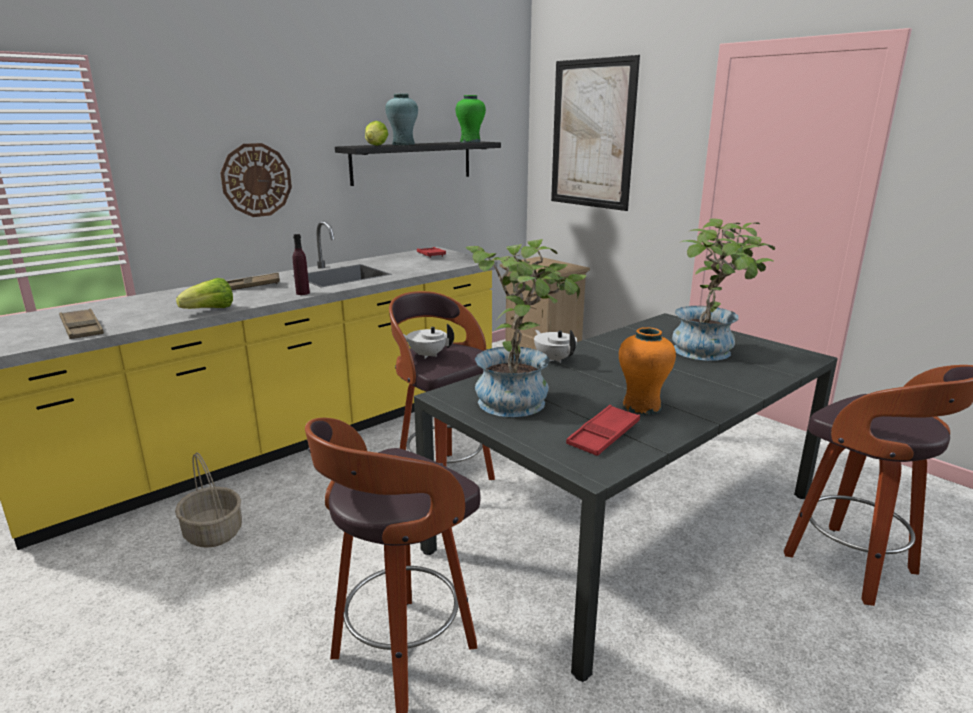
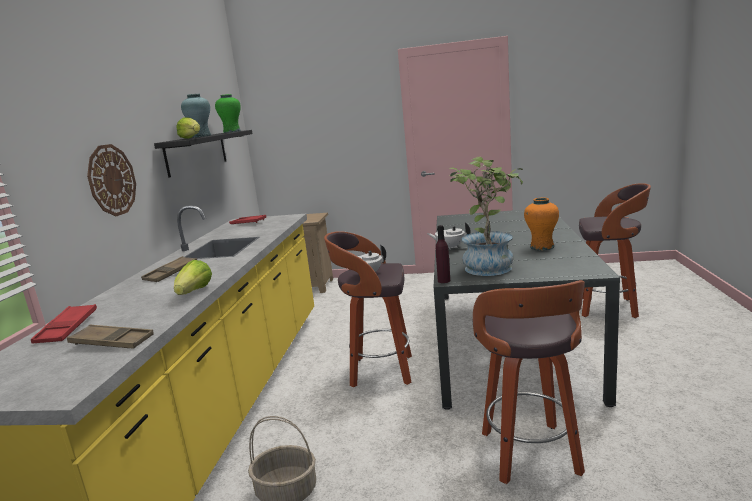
camera: 40 degrees left, 5 degrees down
purple bottle [293,234,310,295] -> purple bottle moved to [436,225,450,283]
picture [551,55,640,211] -> none
red tray [566,405,640,456] -> red tray moved to [31,304,97,344]
potted plant [672,218,775,361] -> none

